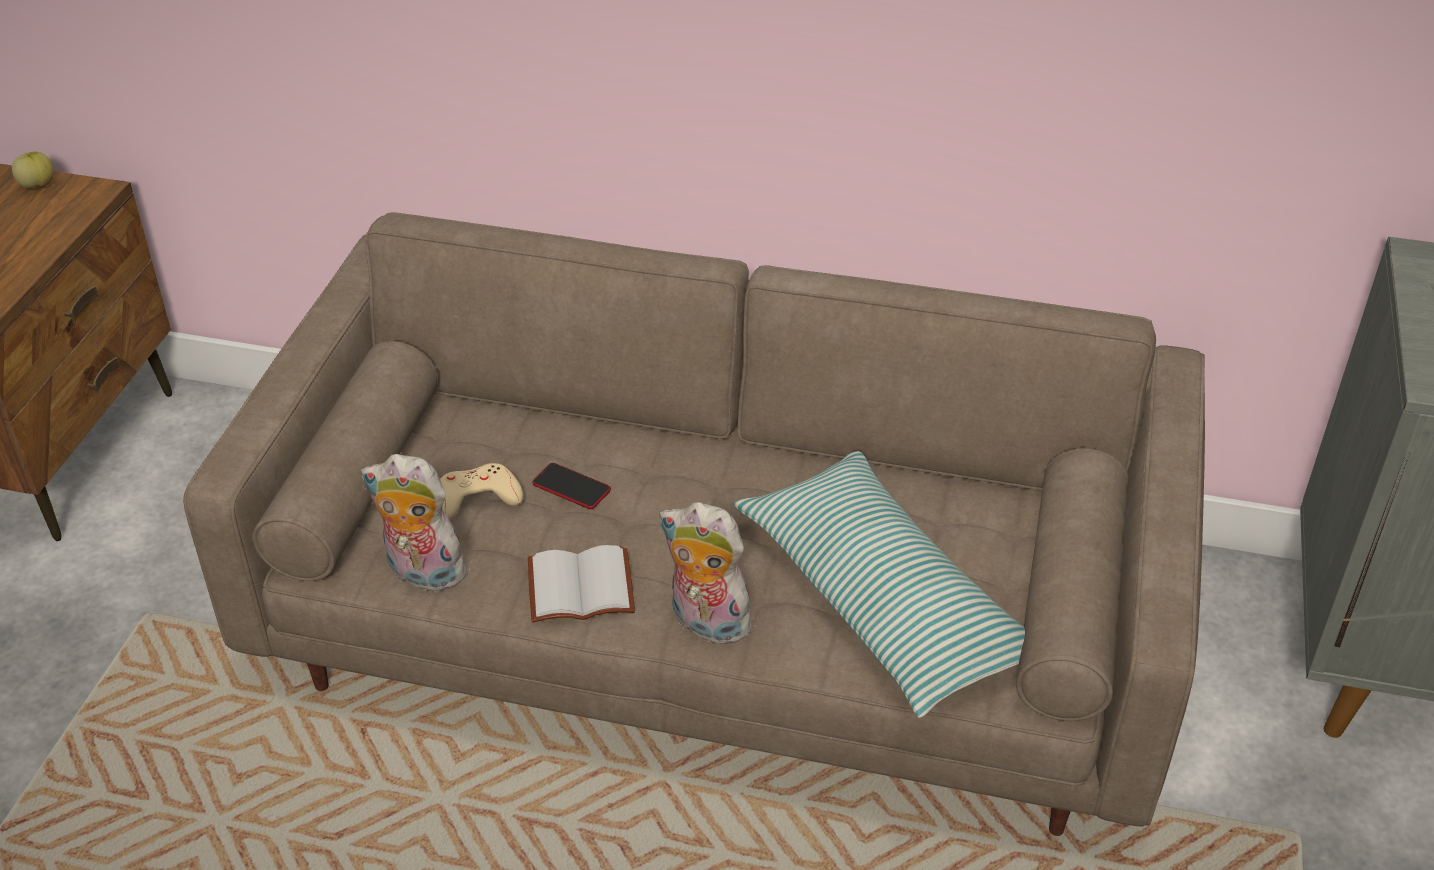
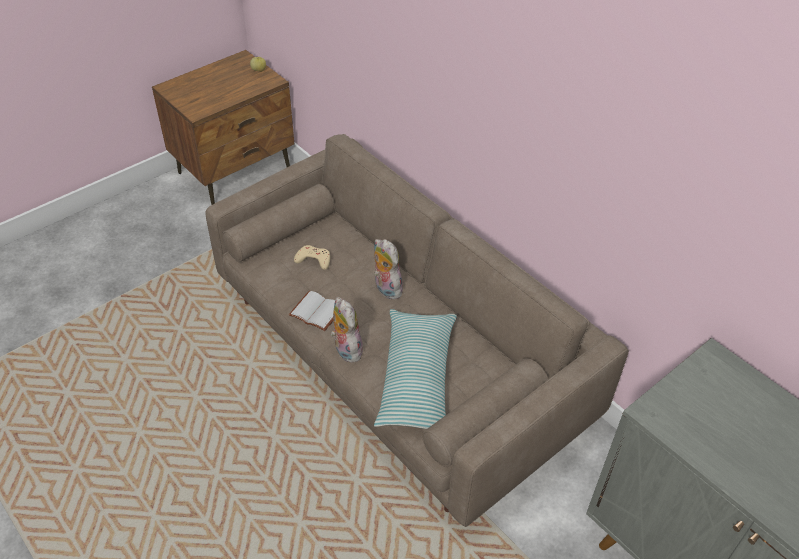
camera: 35 degrees right, 5 degrees up
plush toy [361,454,472,596] -> plush toy moved to [374,239,404,299]
phone [532,463,611,509] -> none

